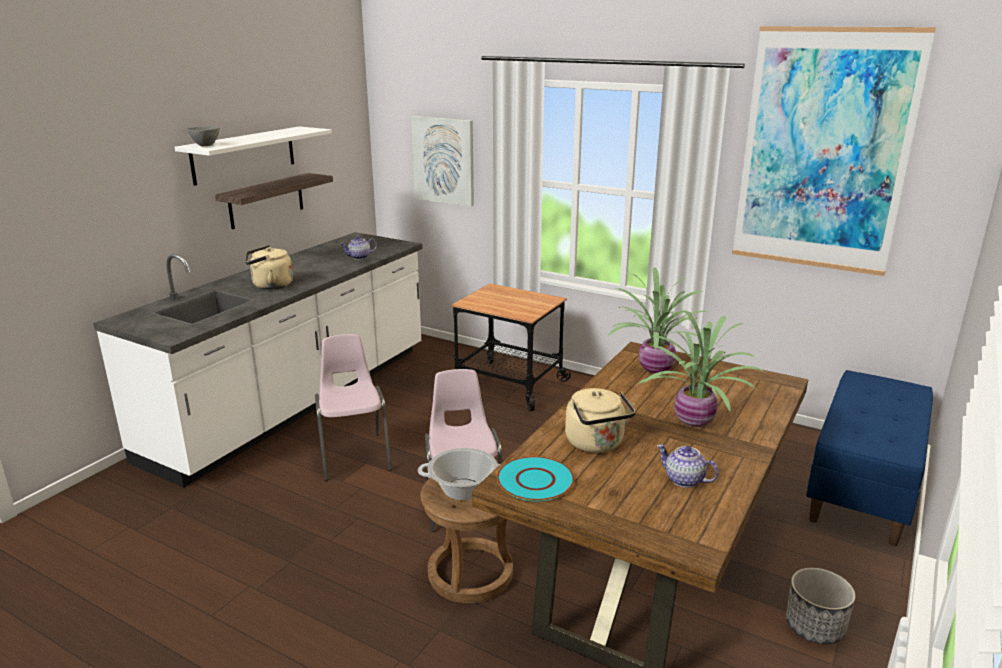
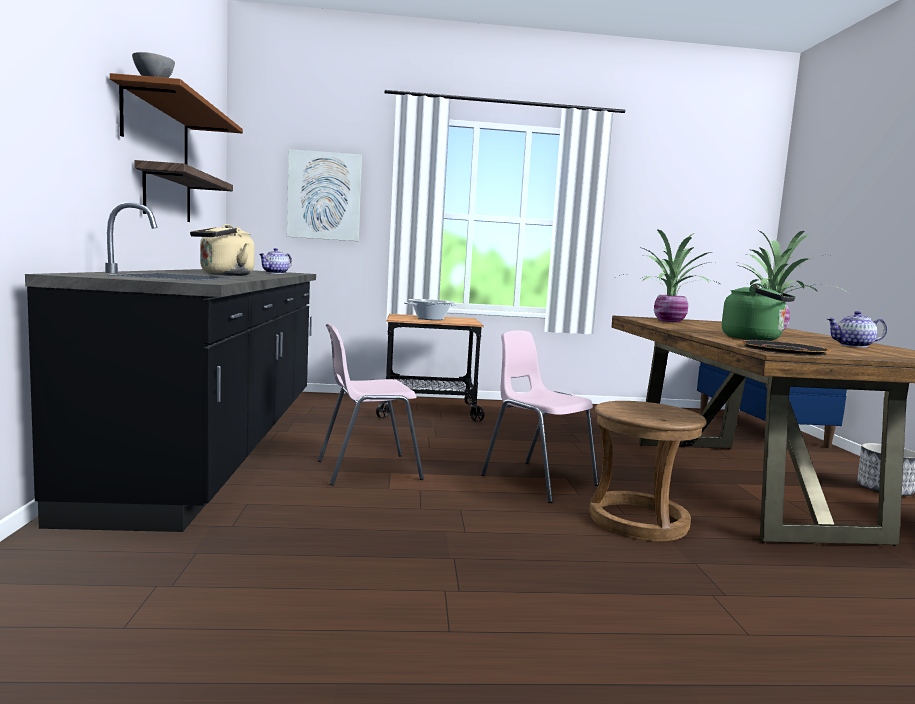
camera: 35 degrees left, 15 degrees down
white counter [93,232,422,488] -> black counter [25,202,316,532]
white shelf [174,126,332,186] -> brown shelf [110,73,243,165]
pink chair [315,334,392,481] -> pink chair turned 60 degrees counterclockwise [318,323,424,486]
cooking pot [418,448,500,500] -> cooking pot moved to [404,299,458,320]
turquoise plate [497,456,575,502] -> black plate [741,340,831,355]
beige kettle [565,388,636,453] -> green kettle [722,283,795,341]
picture [732,26,936,276] -> none

